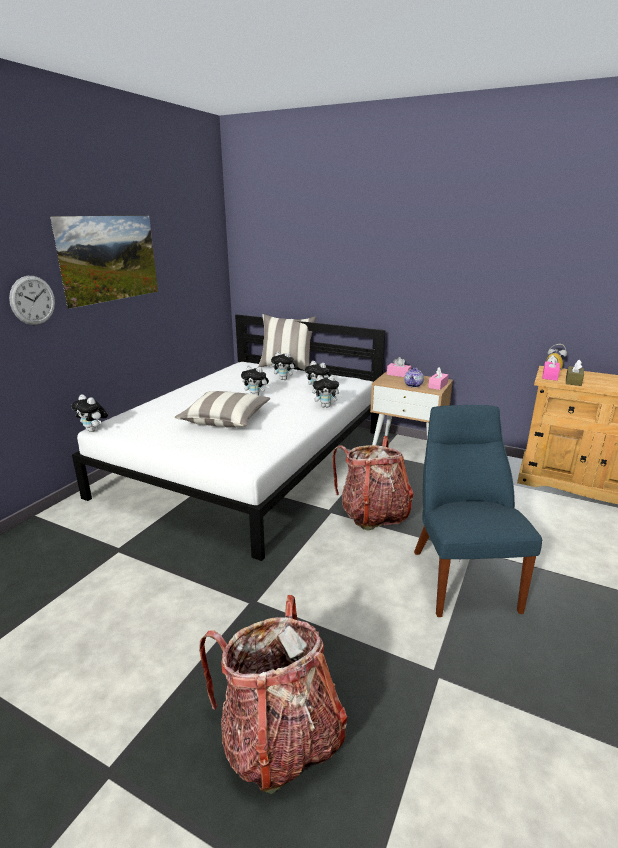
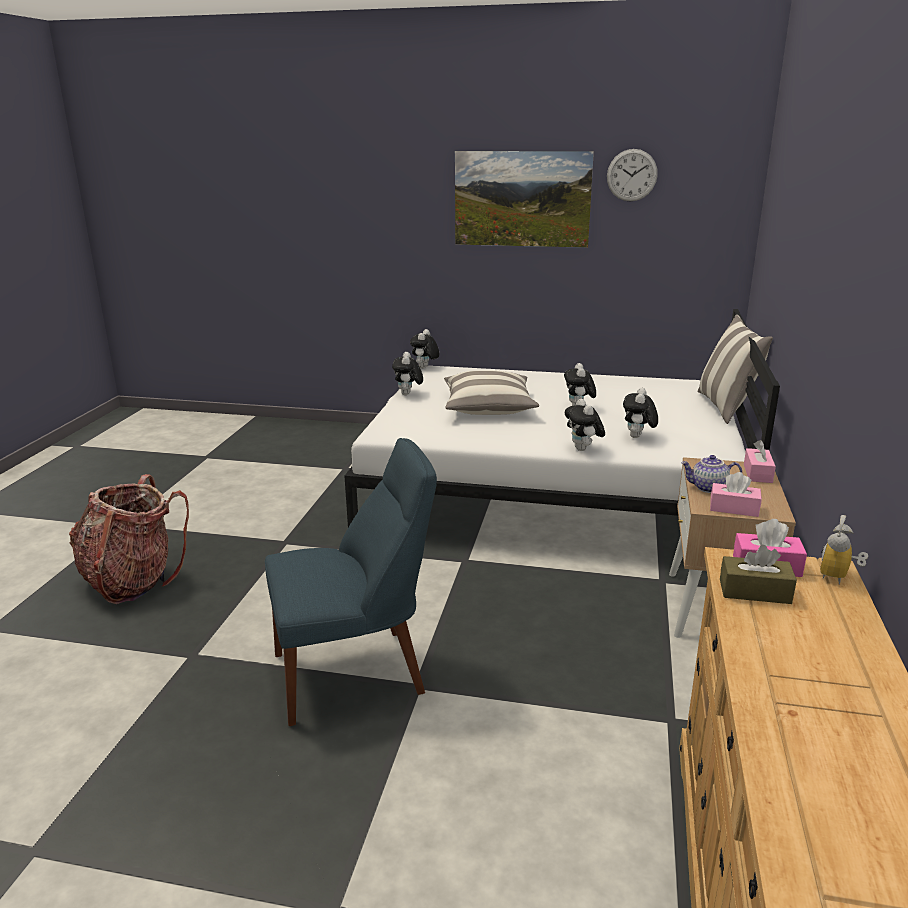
camera: 75 degrees right, 0 degrees up
wall clock [9,276,55,325] -> wall clock moved to [607,149,658,201]
plush toy [271,351,297,380] -> plush toy moved to [392,352,423,395]
backpack [332,436,413,531] -> none

